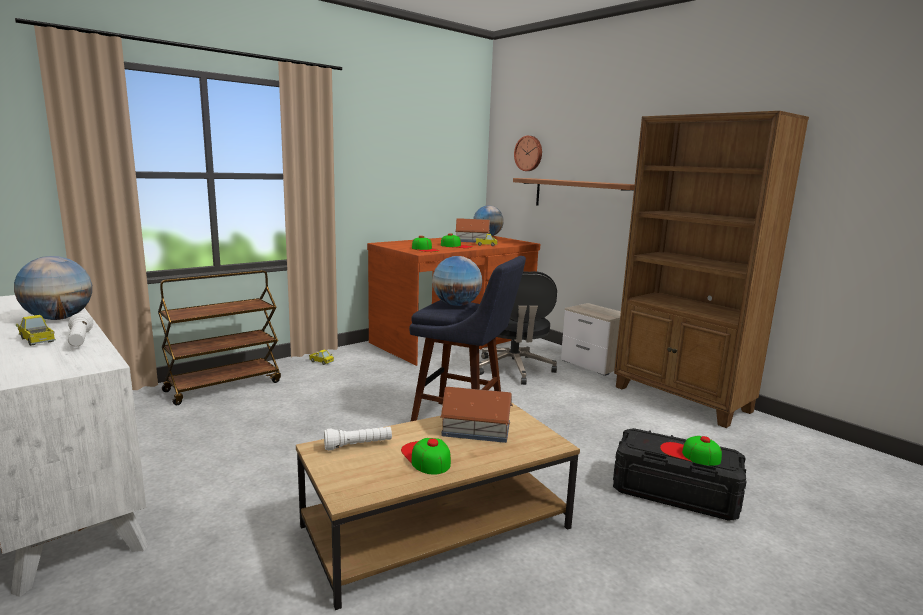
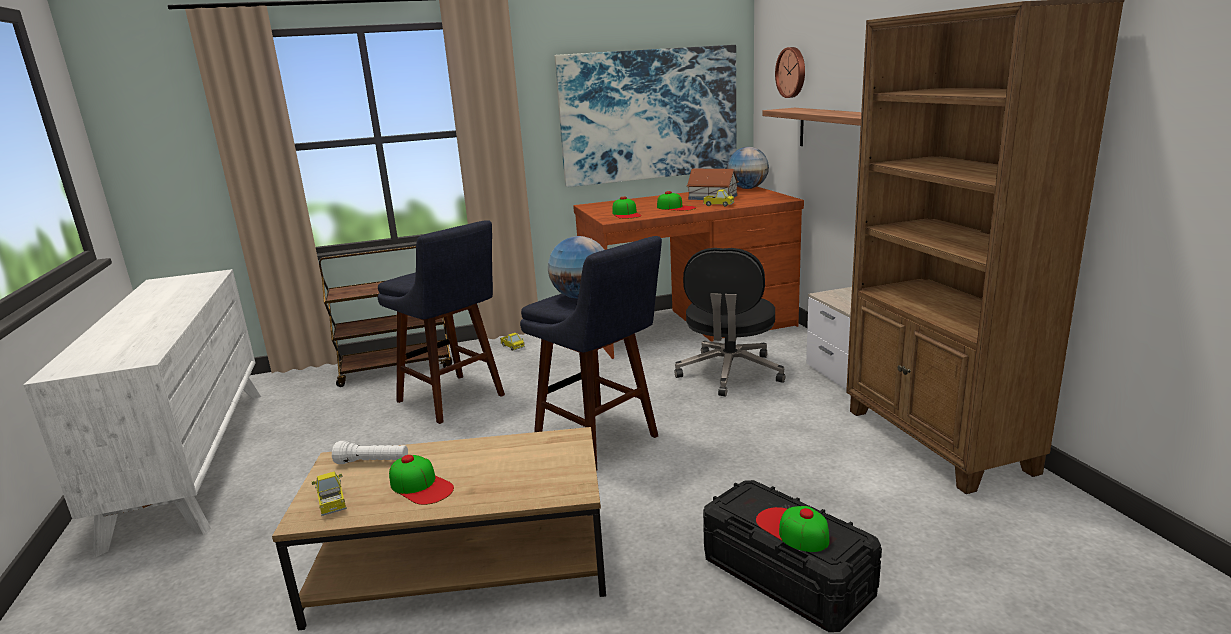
camera: 25 degrees right, 5 degrees up
globe [14,256,92,320] -> none
toy truck [16,315,56,346] -> toy truck moved to [312,472,347,516]
white flashlight [68,313,93,347] -> none
cap [401,438,451,475] -> cap turned 135 degrees clockwise [389,455,454,505]
toy house [440,387,513,443] -> none
none -> blue stool [378,220,505,424]
none -> picture [555,45,736,187]

